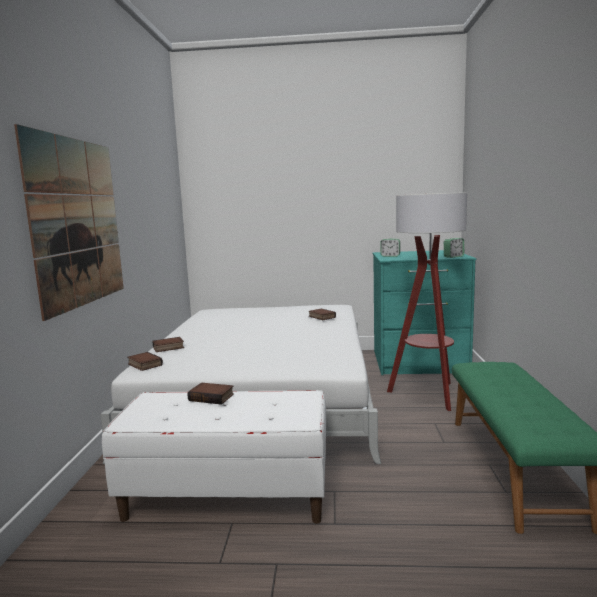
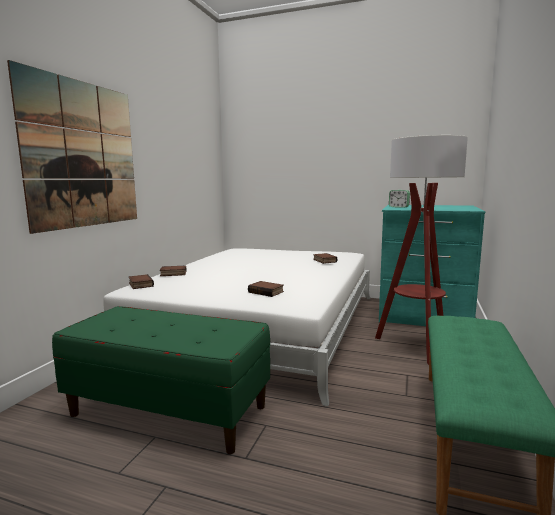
camera: 15 degrees right, 0 degrees up
white bench [102,390,326,524] -> green bench [52,306,270,454]
book [188,383,234,405] -> book moved to [248,281,284,297]
alarm clock [444,238,464,258] -> none

